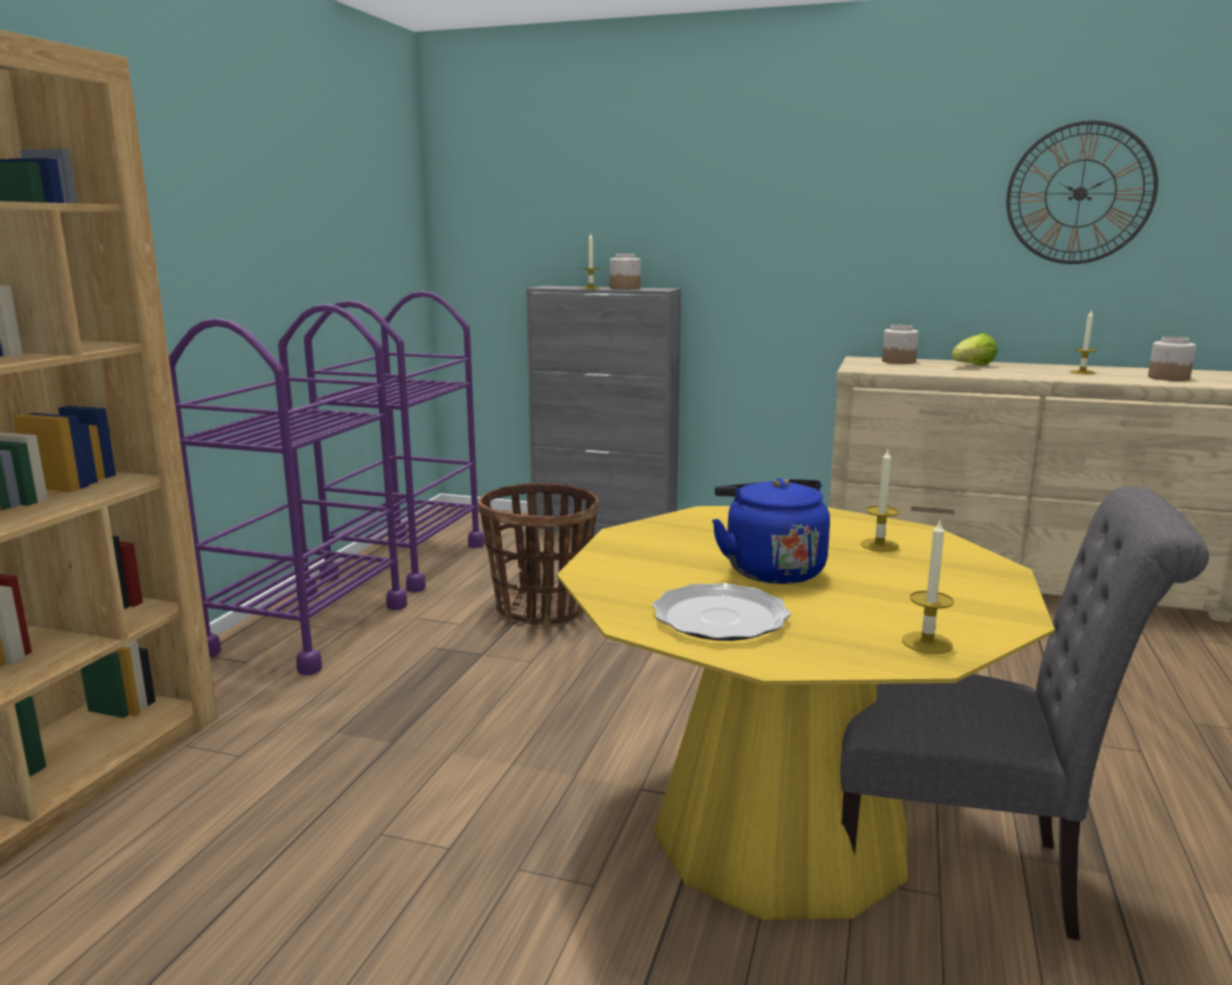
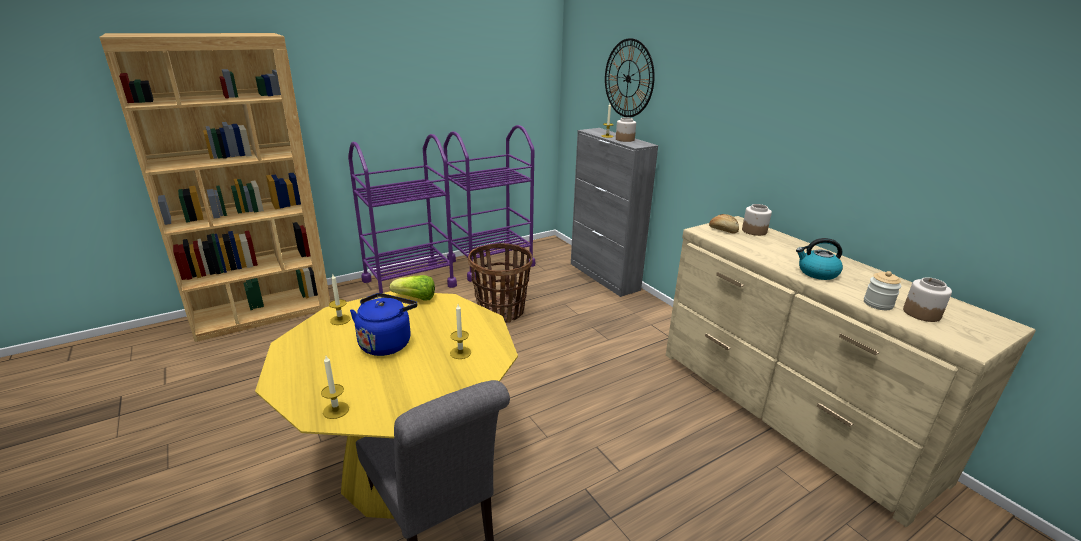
camera: 40 degrees right, 10 degrees up
plate [652,583,791,641] -> none
lettuce [952,333,998,365] -> lettuce moved to [390,275,435,300]
wall clock [1006,120,1158,264] -> wall clock moved to [605,38,655,117]
candle [1070,311,1097,374] -> candle moved to [329,273,351,325]
none -> bread [709,214,739,234]
none -> kettle [796,238,843,280]
none -> jar [864,271,902,310]

